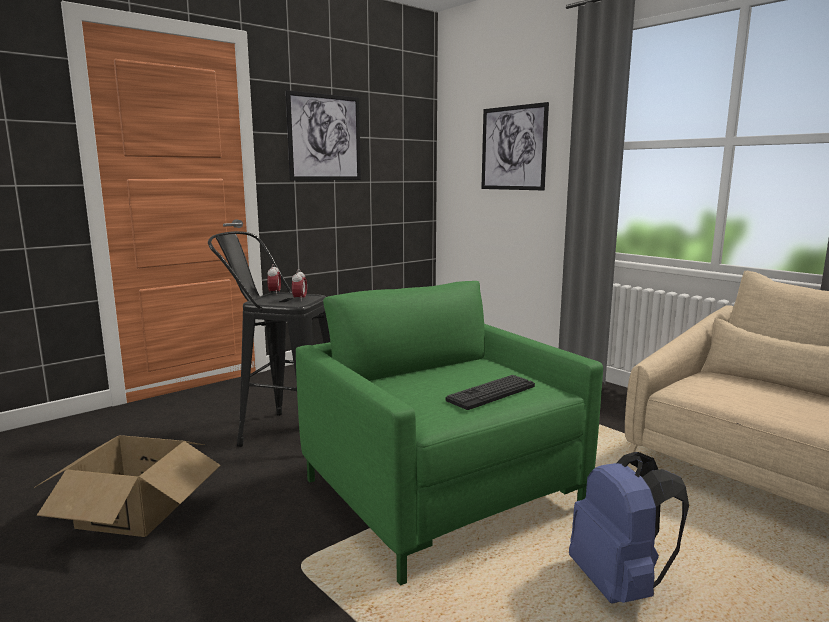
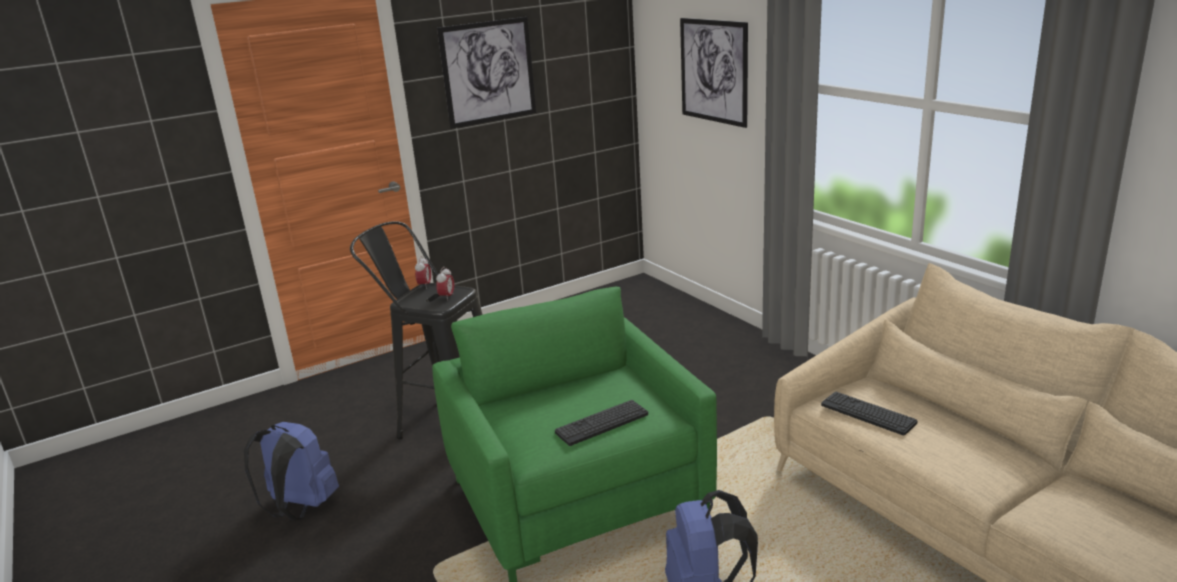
camera: 10 degrees right, 10 degrees up
cardboard box [34,435,221,537] -> blue backpack [244,422,339,521]
none -> keyboard [821,391,918,436]

